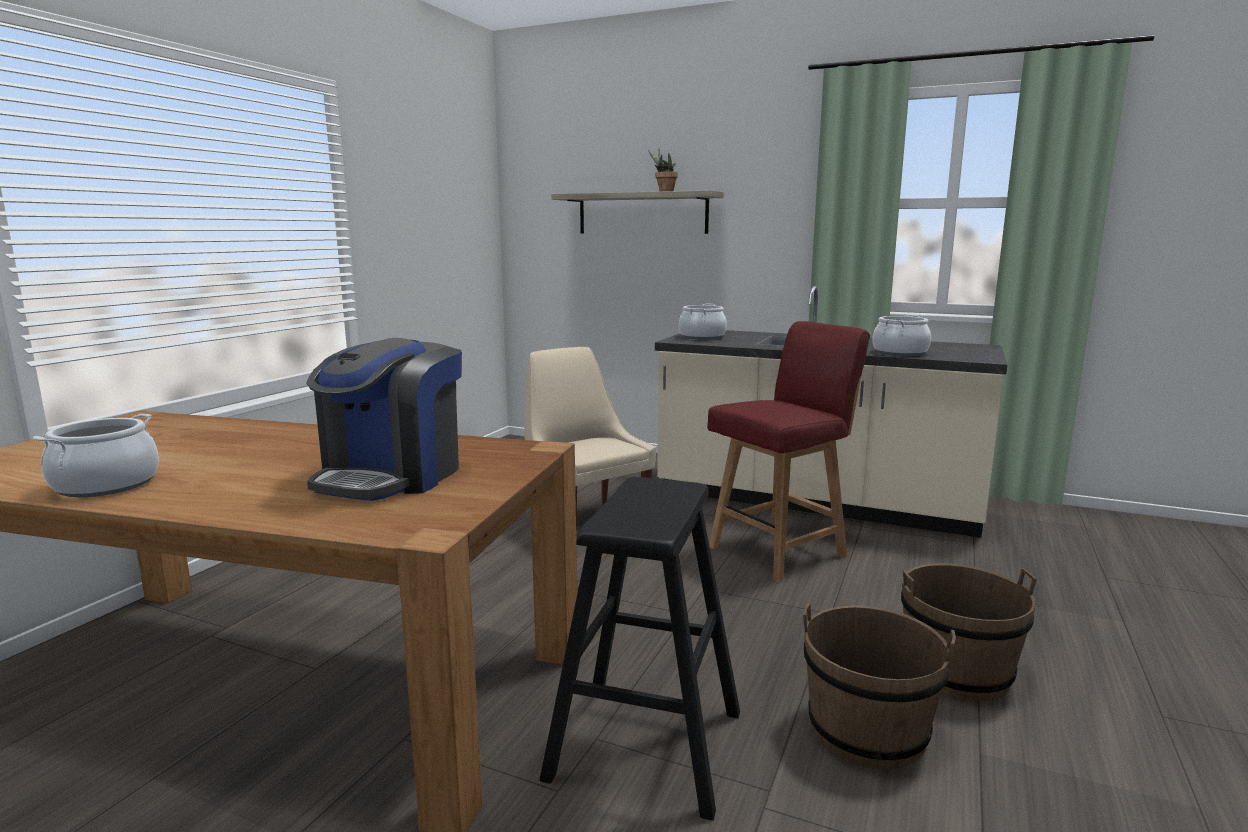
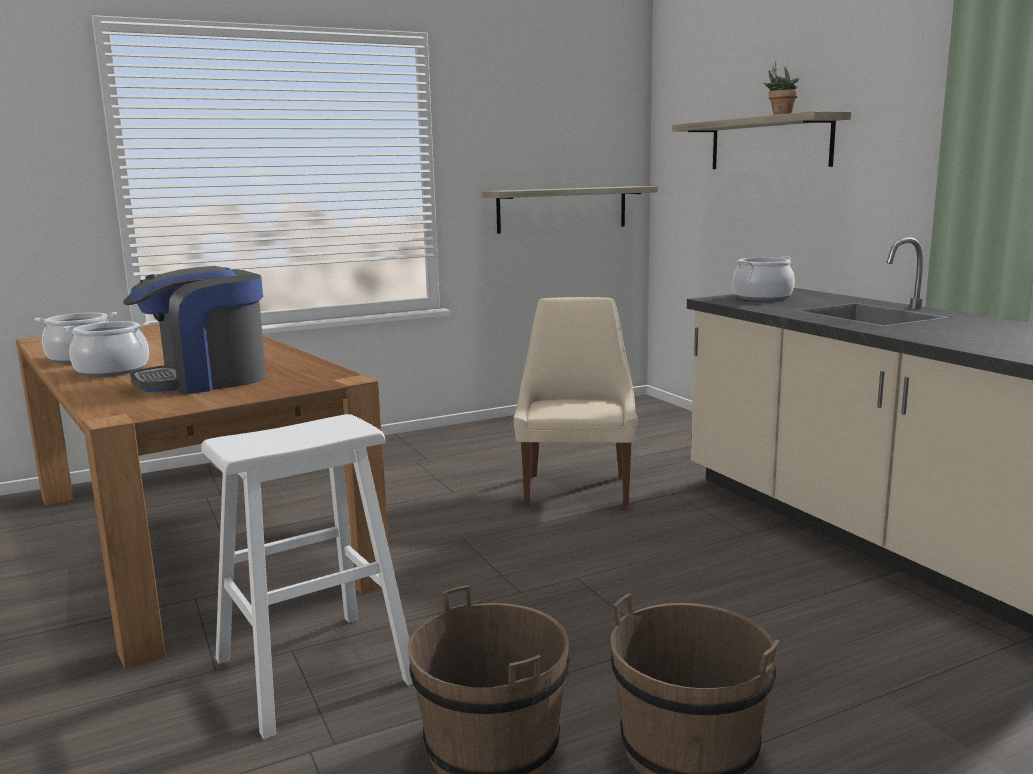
camera: 40 degrees right, 0 degrees up
black stool [539,477,740,821] -> white stool [201,414,413,739]
red chair [707,321,870,582] -> none
cooking pot [872,315,931,356] -> cooking pot moved to [63,321,149,377]
none -> shelf [482,186,658,234]

